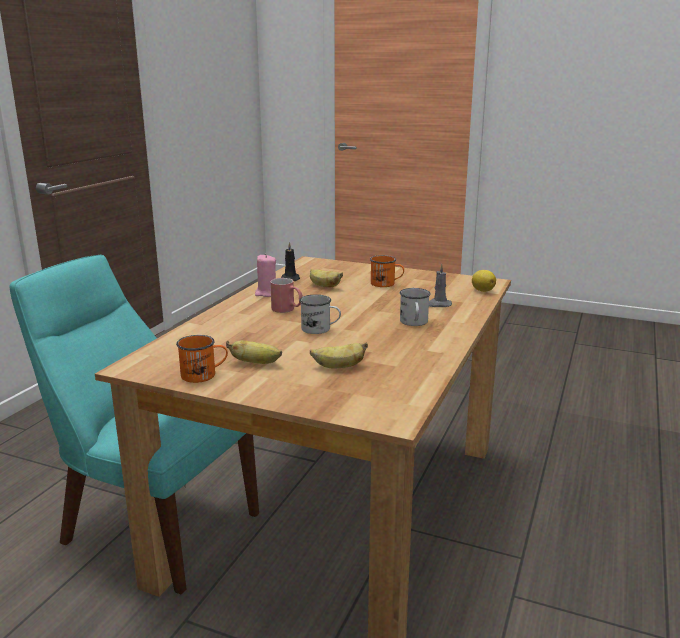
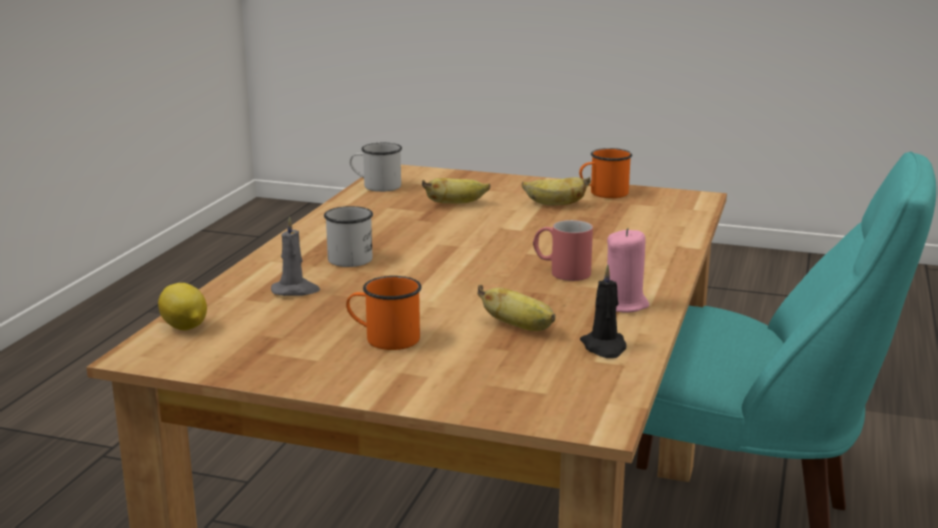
camera: 175 degrees right, 0 degrees up
white mug [299,294,341,334] -> white mug moved to [350,143,402,192]

